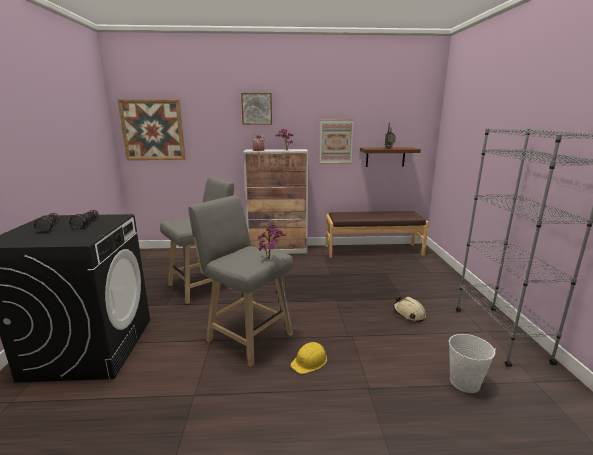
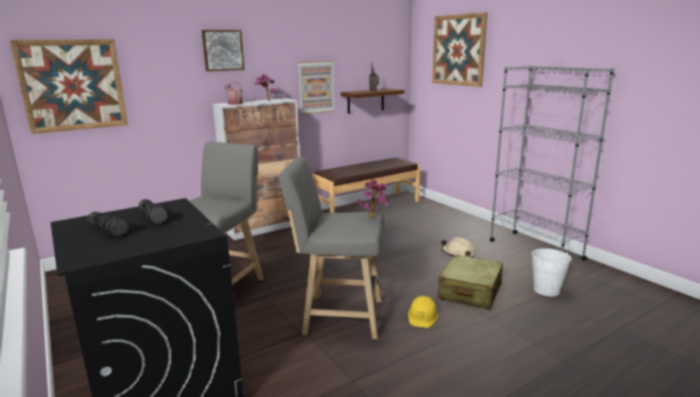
camera: 30 degrees left, 0 degrees up
none -> picture [432,12,487,87]
none -> beige suitcase [438,255,503,310]

